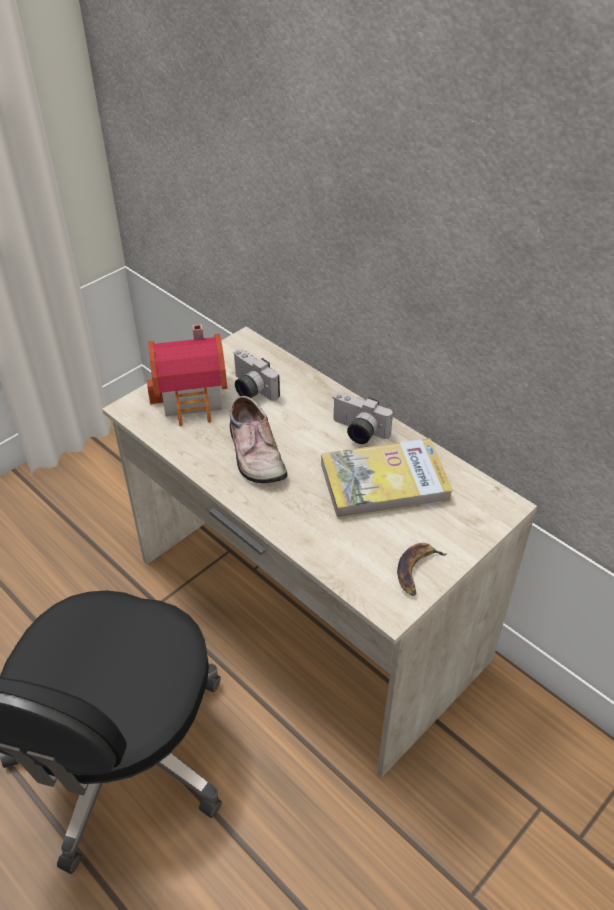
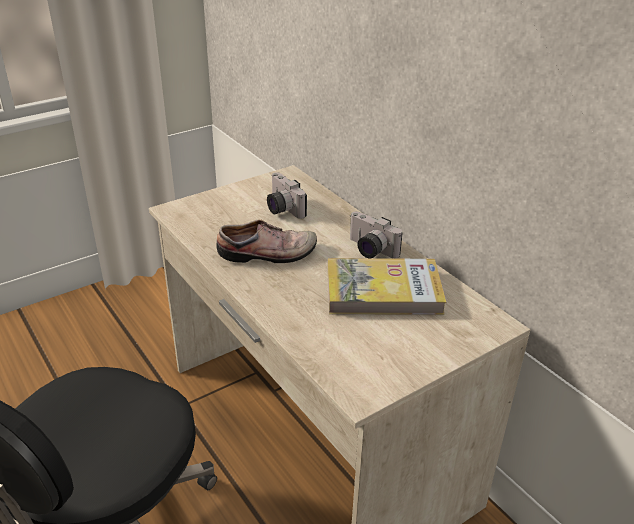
camera: 10 degrees right, 10 degrees down
toy house [147,324,227,426] -> none
shoe [230,396,288,483] -> shoe turned 90 degrees counterclockwise [216,219,317,263]
banana [397,543,448,596] -> none

